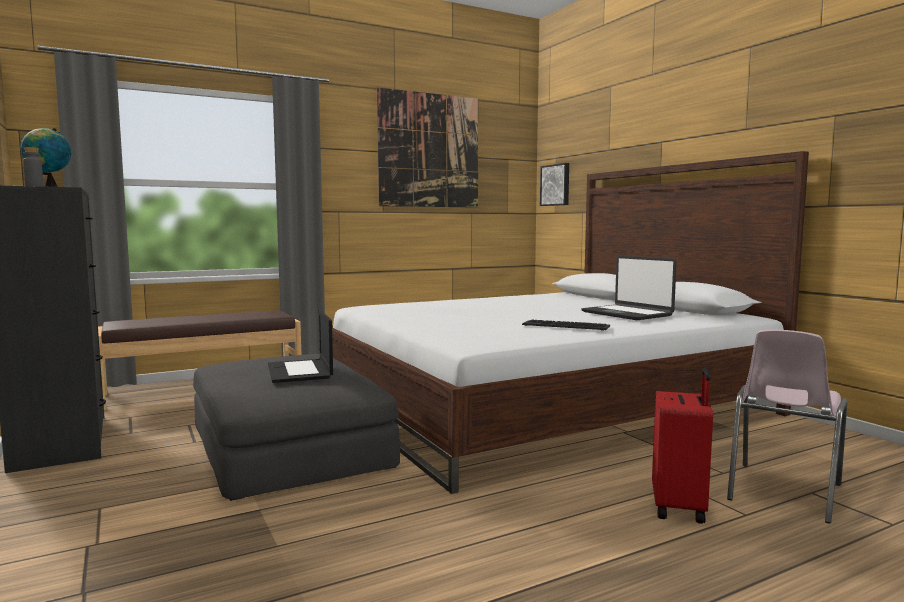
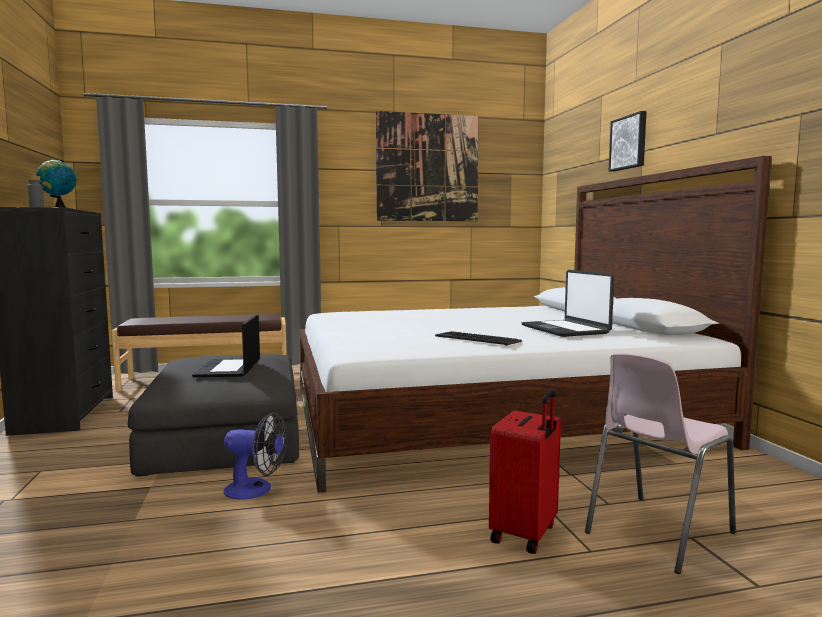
camera: 15 degrees right, 0 degrees up
picture [540,163,569,206] -> picture moved to [609,111,647,172]
none -> fan [224,412,287,500]

